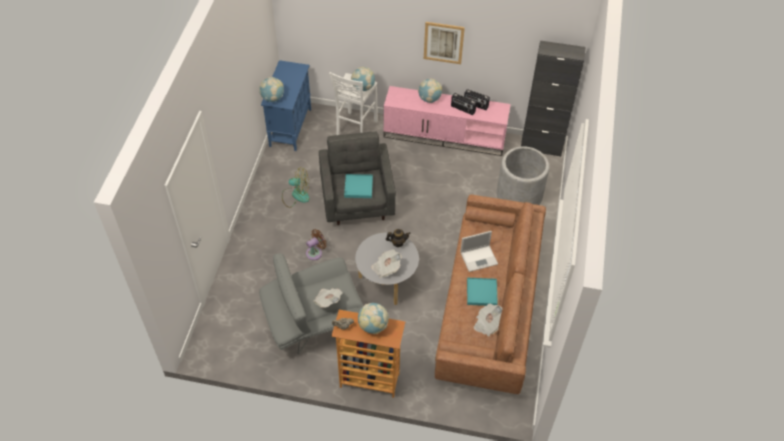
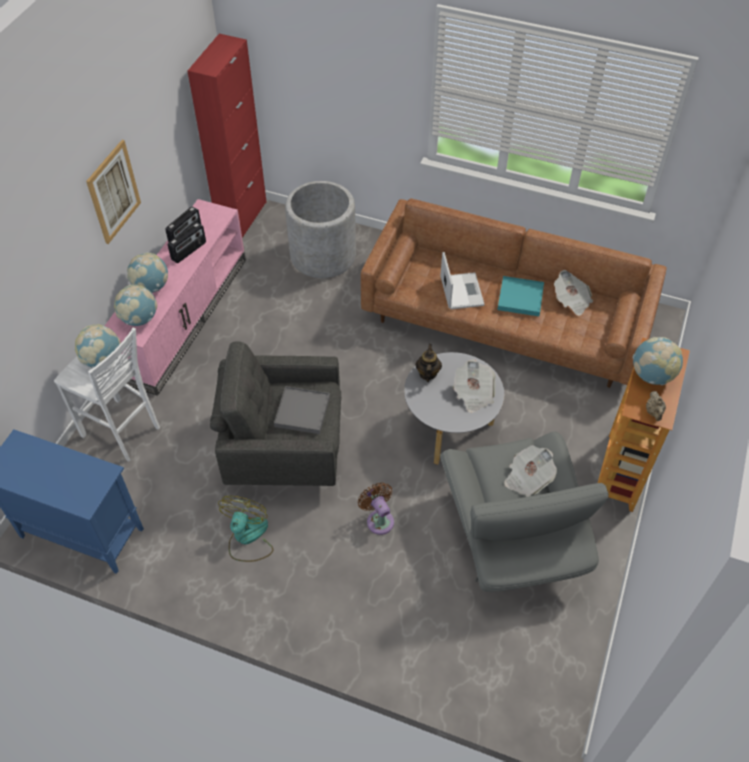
camera: 80 degrees left, 0 degrees up
globe [259,77,284,102] -> globe moved to [114,285,158,326]
turquoise tray [344,174,373,198] -> grey tray [274,386,330,434]
black cabinet [521,41,586,157] -> red cabinet [188,34,266,238]

